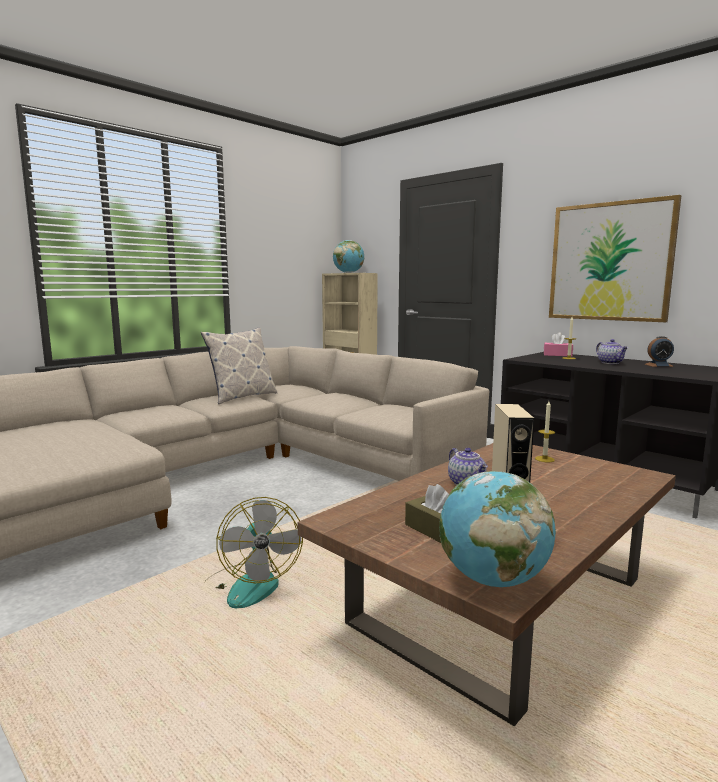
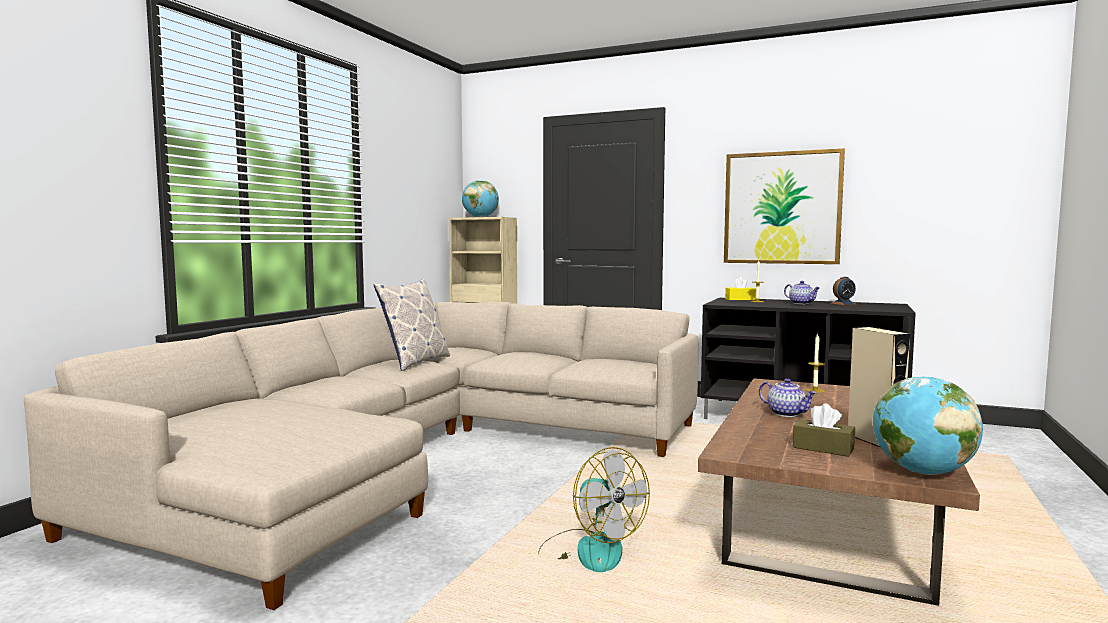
camera: 20 degrees left, 5 degrees down
pink tissue box [544,332,573,356] -> yellow tissue box [725,277,756,300]

